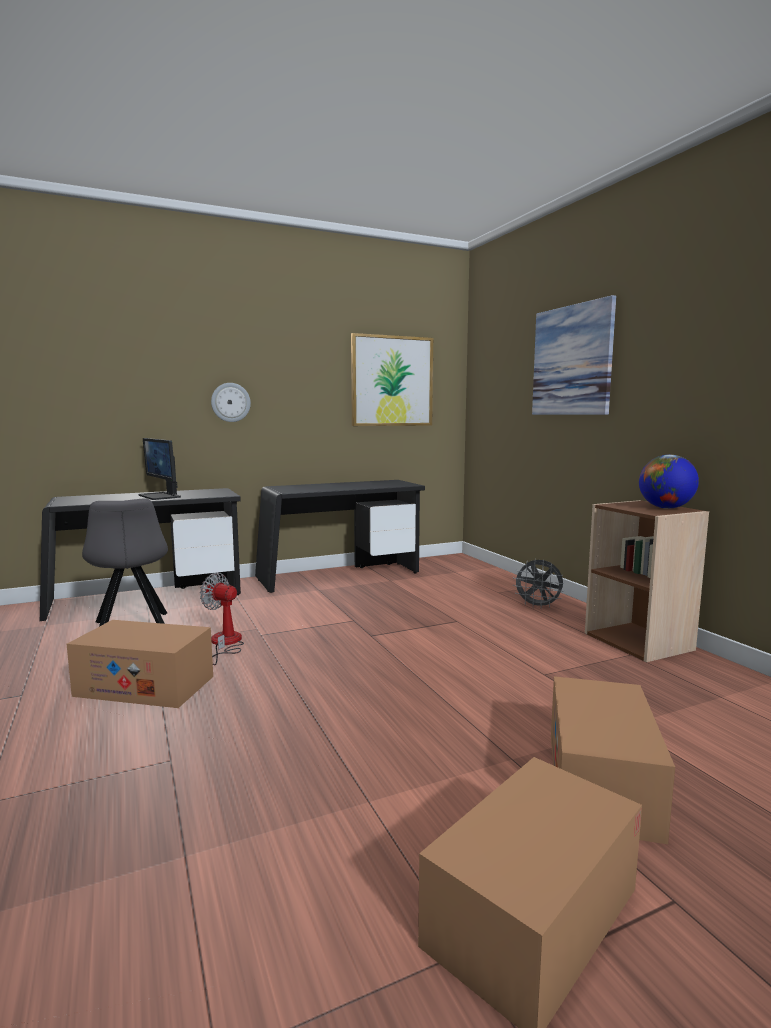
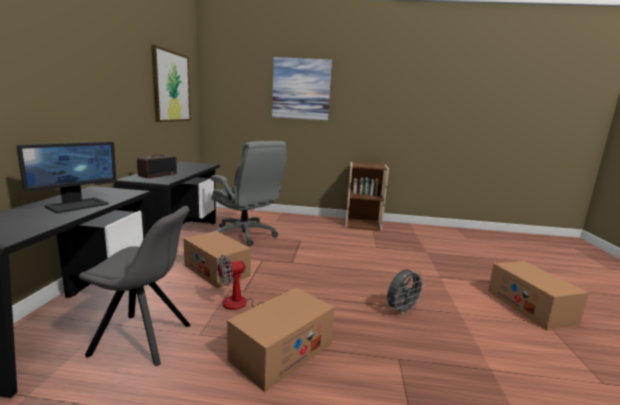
camera: 60 degrees left, 5 degrees up
monitor [139,438,181,500] -> monitor turned 45 degrees counterclockwise [17,142,117,213]
wall clock [211,383,251,422] -> none
grey fan [513,559,565,609] -> grey fan moved to [387,269,425,315]
cardboard box [551,676,675,844] -> cardboard box moved to [183,231,251,289]
globe [639,455,699,509] -> none
none -> radio [137,154,177,178]
none -> grey office chair [211,141,287,246]

